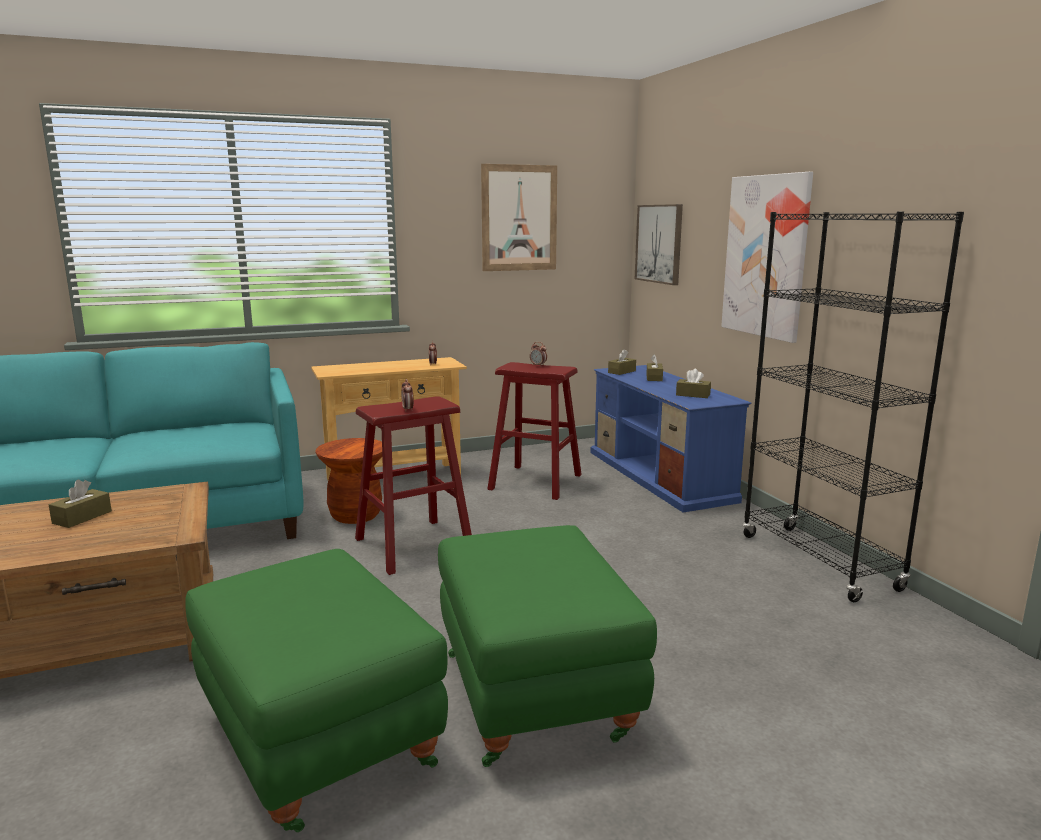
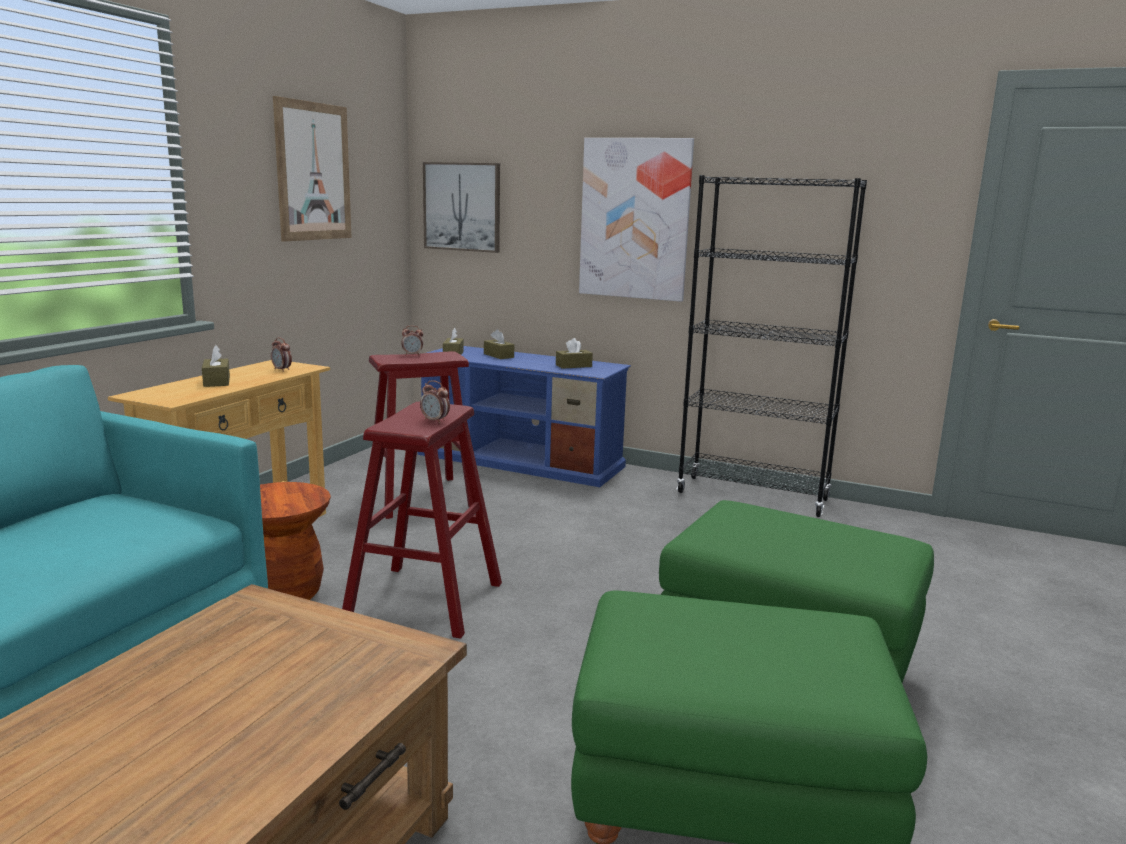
camera: 45 degrees left, 0 degrees up
brown tissue box [49,480,112,528] -> brown tissue box moved to [202,345,230,387]

